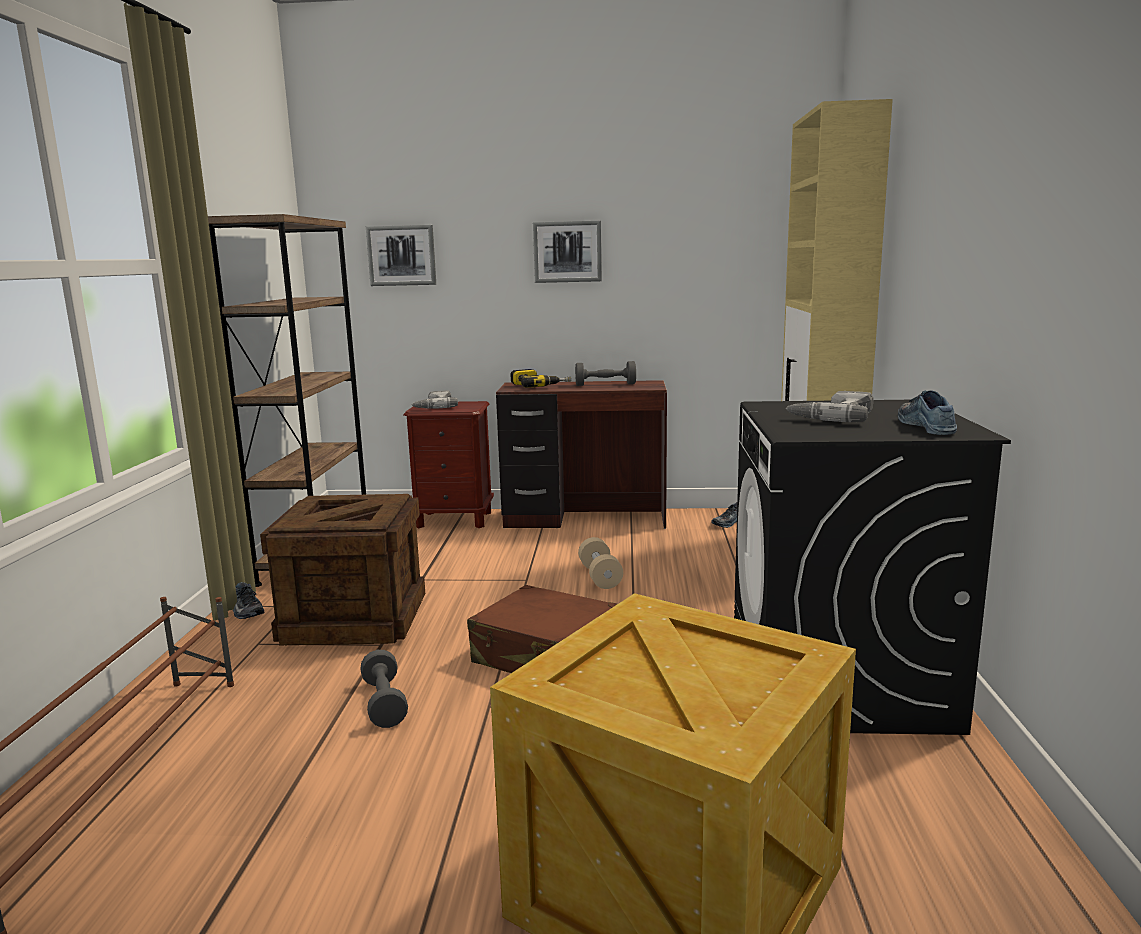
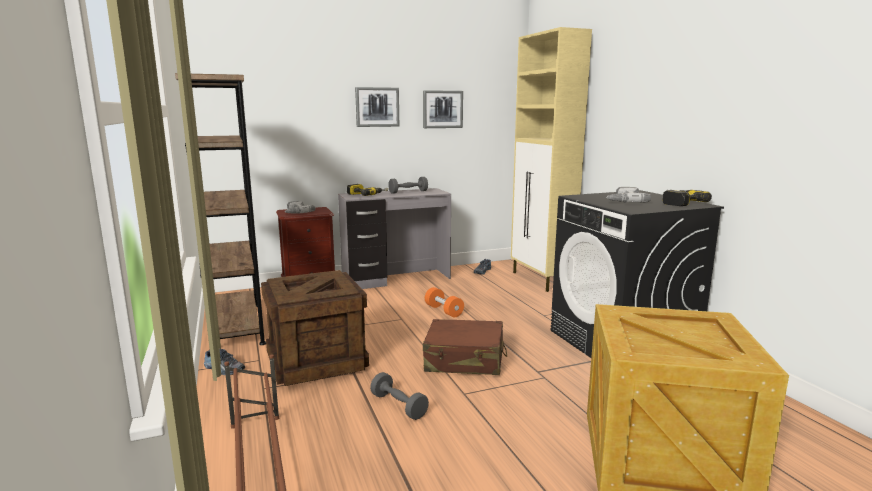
camera: 25 degrees left, 0 degrees up
picture [366,225,436,286] -> picture moved to [423,90,463,128]
brown desk [496,380,667,529] -> grey desk [338,188,451,289]
beige dumbbell [578,537,623,589] -> orange dumbbell [425,287,464,317]
shoe [898,390,957,435] -> power drill [663,190,712,206]

